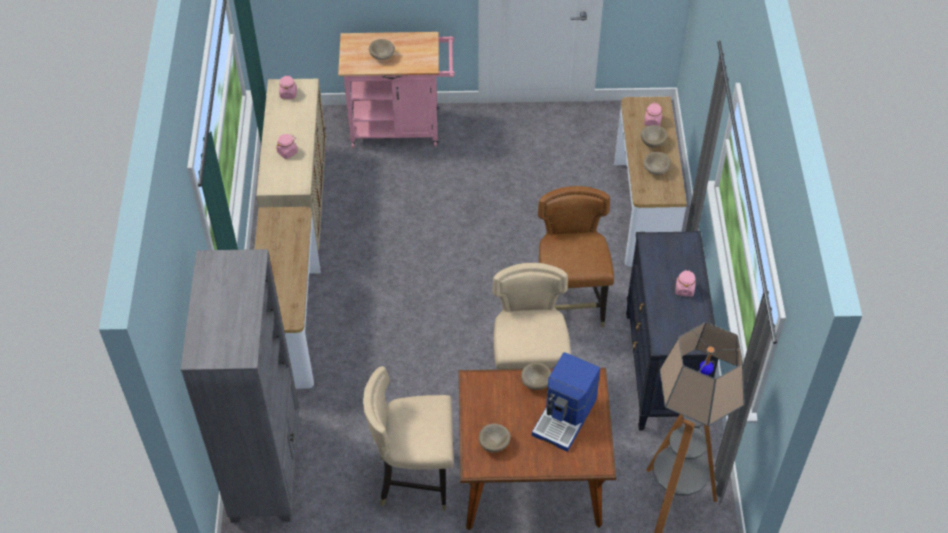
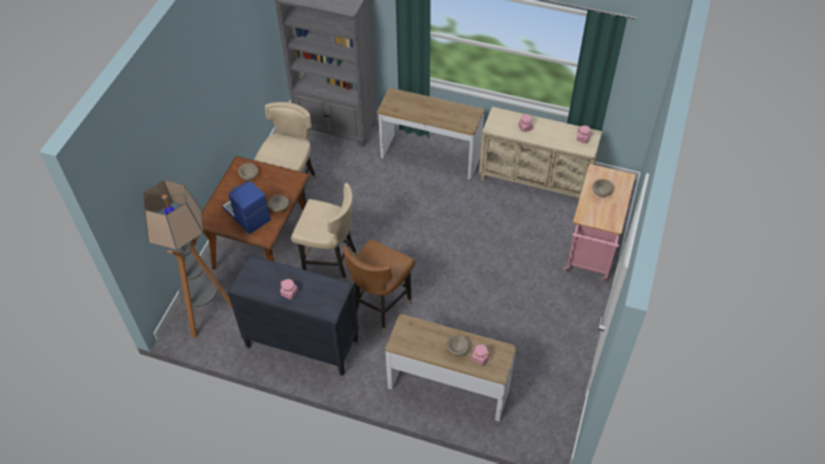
camera: 110 degrees right, 0 degrees up
brown chair [538,186,614,327] -> brown chair turned 105 degrees clockwise [343,239,415,333]
beige bowl [643,152,671,175] -> none

